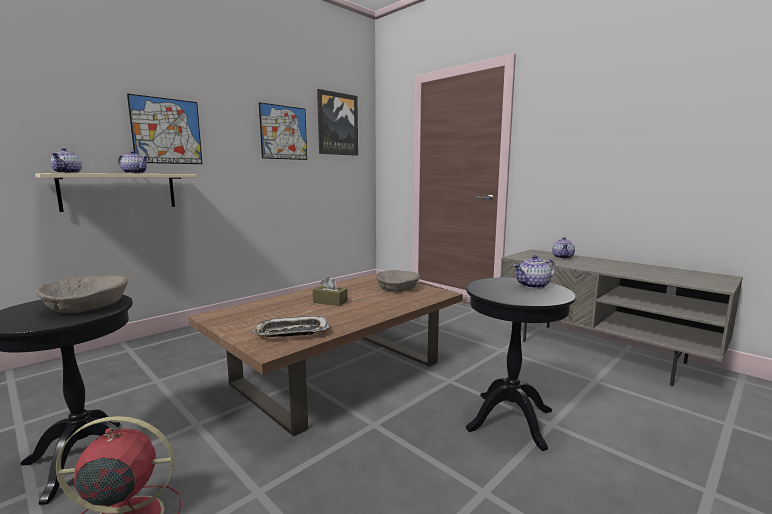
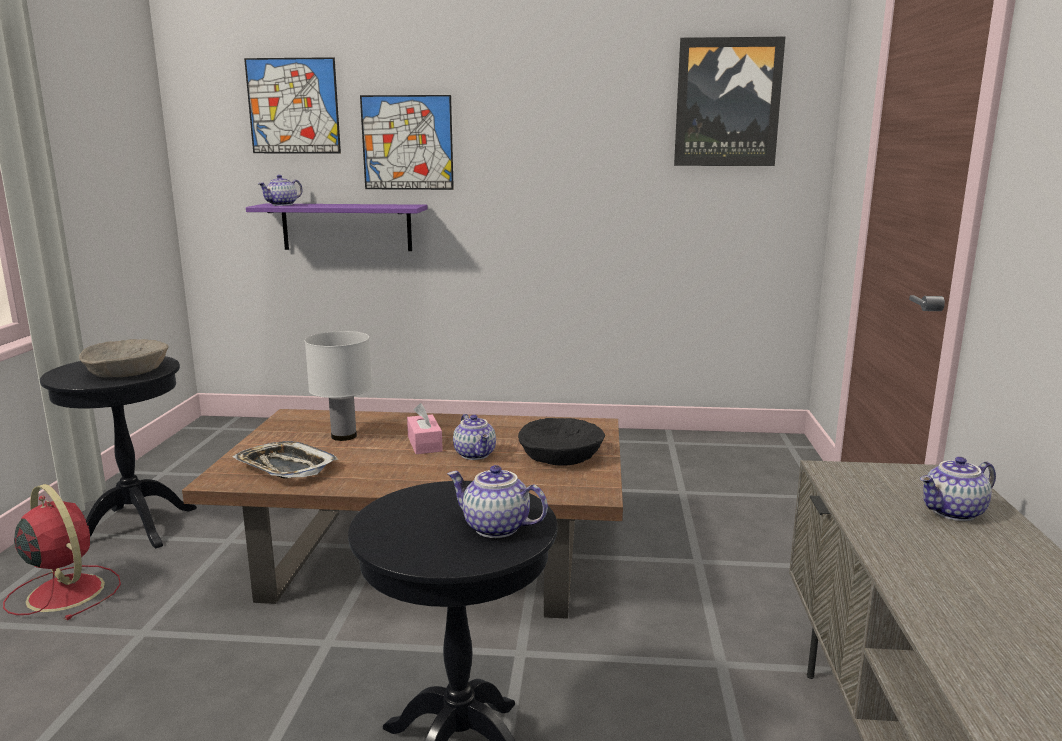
camera: 50 degrees right, 5 degrees up
beige shelf [35,173,196,212] -> purple shelf [246,203,428,251]
teapot [118,151,148,174] -> teapot moved to [453,414,496,460]
picture [259,102,307,160] -> picture moved to [244,57,341,153]
brown tissue box [313,277,348,306] -> pink tissue box [407,403,443,454]
beige bowl [376,270,420,292] -> black bowl [518,418,605,466]
none -> white table lamp [305,331,372,441]

